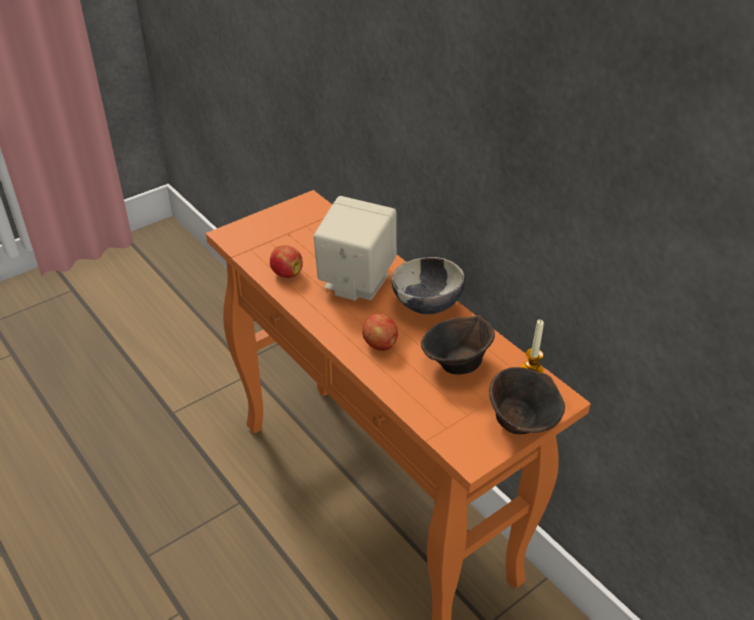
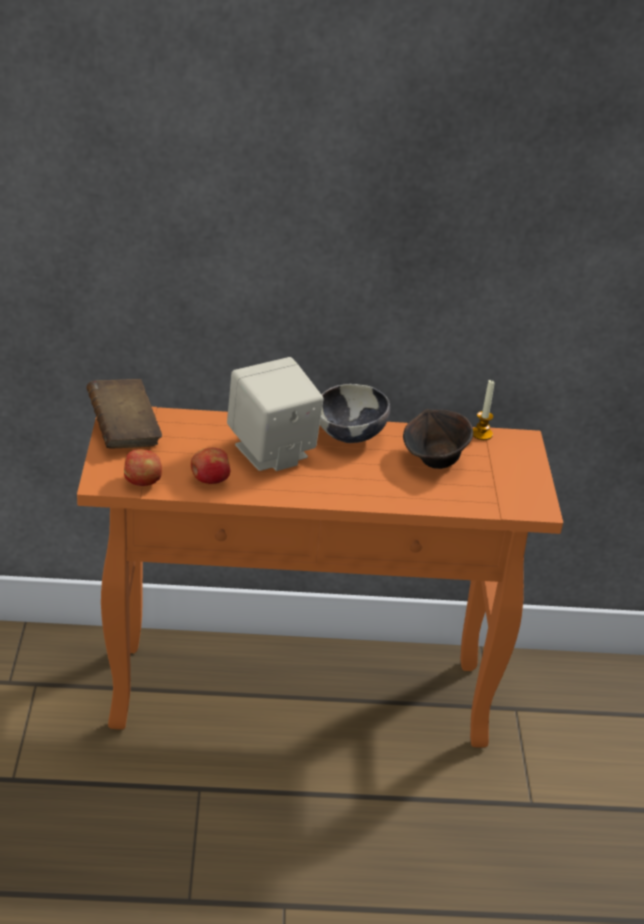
camera: 55 degrees left, 5 degrees down
apple [362,314,398,351] -> apple moved to [124,449,162,486]
brown bowl [489,367,565,434] -> none
none -> brown book [86,379,162,449]

